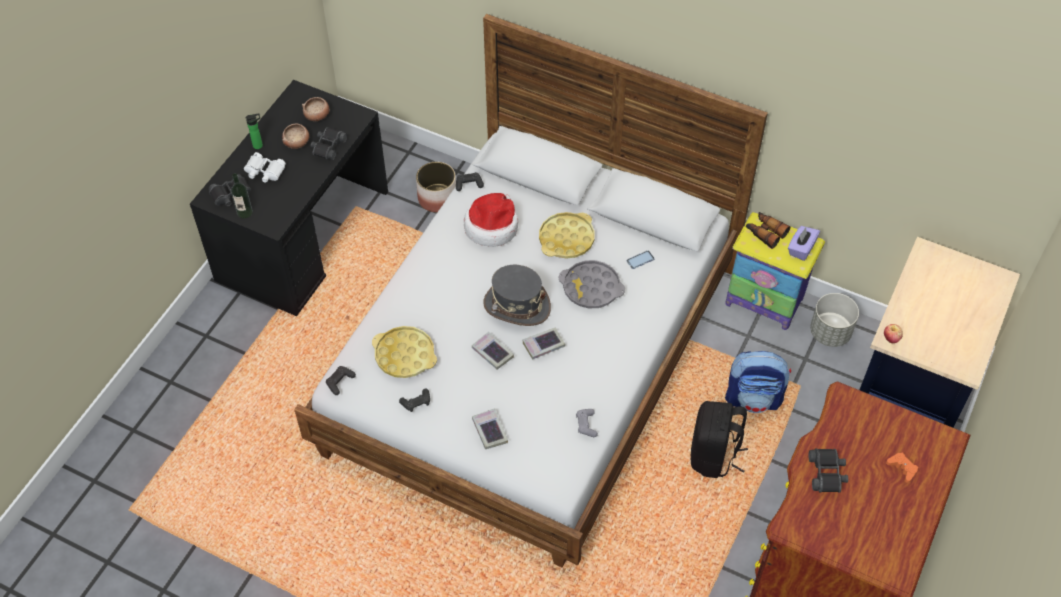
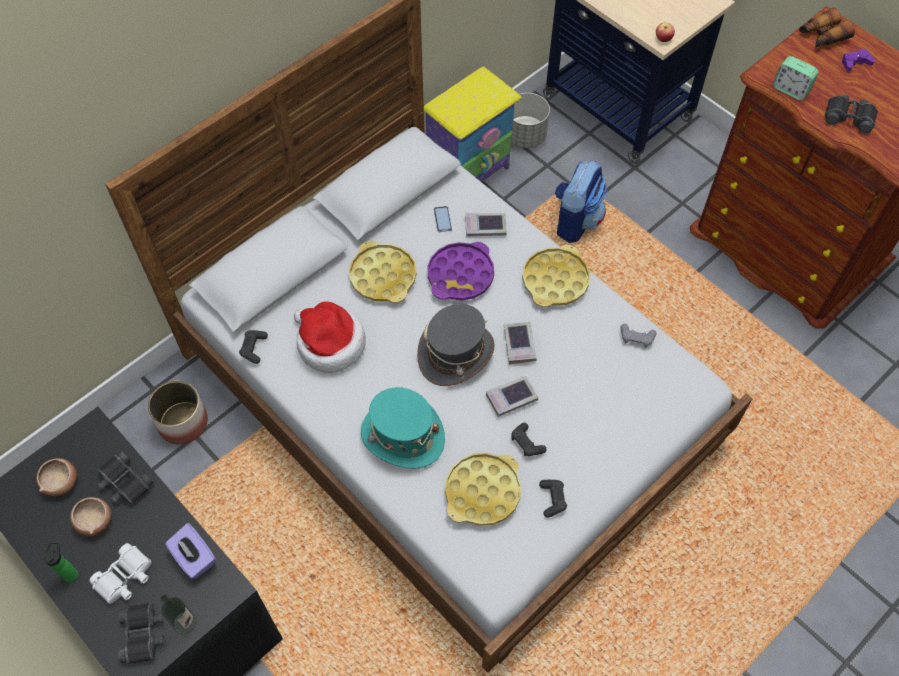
camera: 70 degrees left, 5 degrees up
black game controller [326,366,356,395] -> black game controller moved to [511,423,547,456]
book [472,409,508,449] -> book moved to [465,213,507,236]
grey tray [559,260,625,308] -> purple tray [427,242,494,301]
black backpack [690,401,748,478] -> none
binoculars [746,212,790,249] -> binoculars moved to [799,8,855,47]
purple tissue box [788,226,820,261] -> purple tissue box moved to [166,523,216,579]
orange game controller [886,453,918,483] -> purple game controller [842,48,875,71]
none -> turquoise hat [361,387,445,469]
none -> yellow tray [522,245,590,307]
none -> alarm clock [773,56,818,100]

